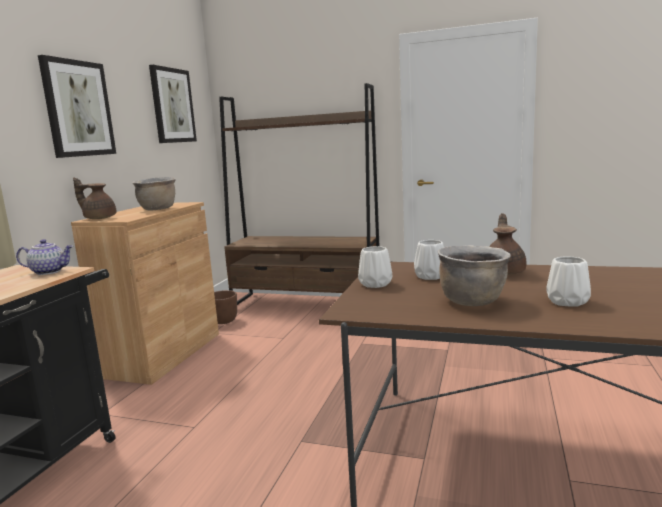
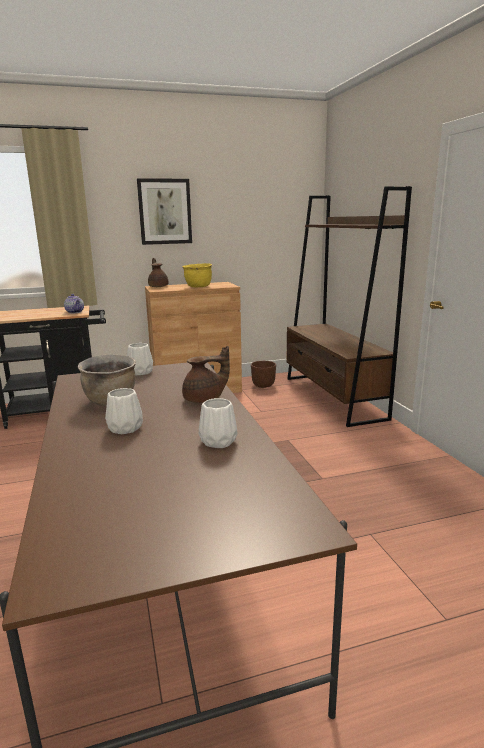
camera: 55 degrees right, 5 degrees up
brown cooking pot [133,177,176,210] -> yellow cooking pot [183,263,212,287]
picture [149,65,197,143] -> none
white vase [414,240,444,280] -> white vase moved to [199,398,237,448]

